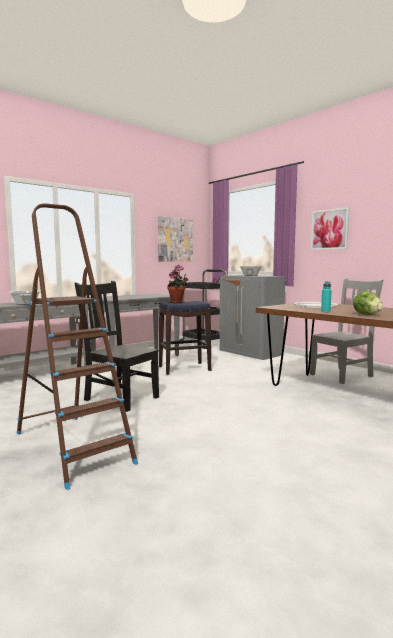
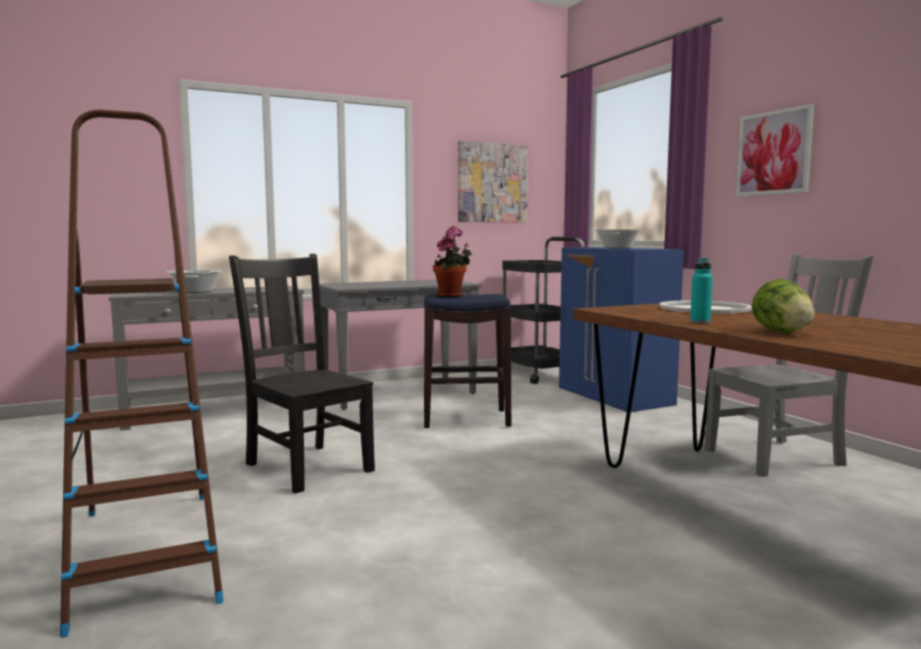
camera: 15 degrees right, 0 degrees up
grey cabinet [219,275,285,360] -> blue cabinet [559,247,684,412]

